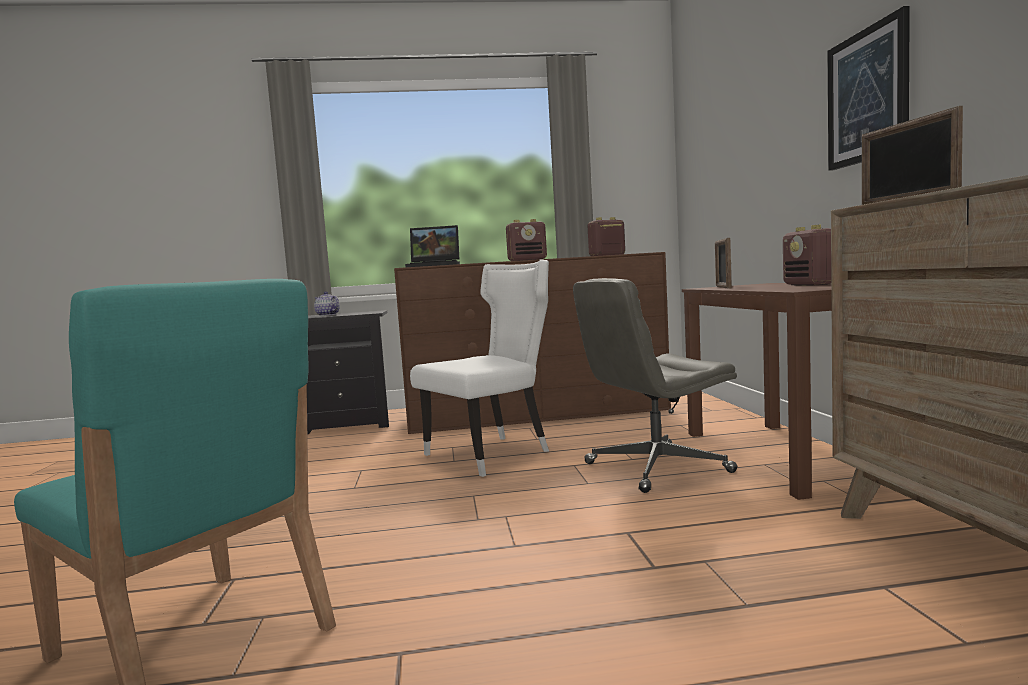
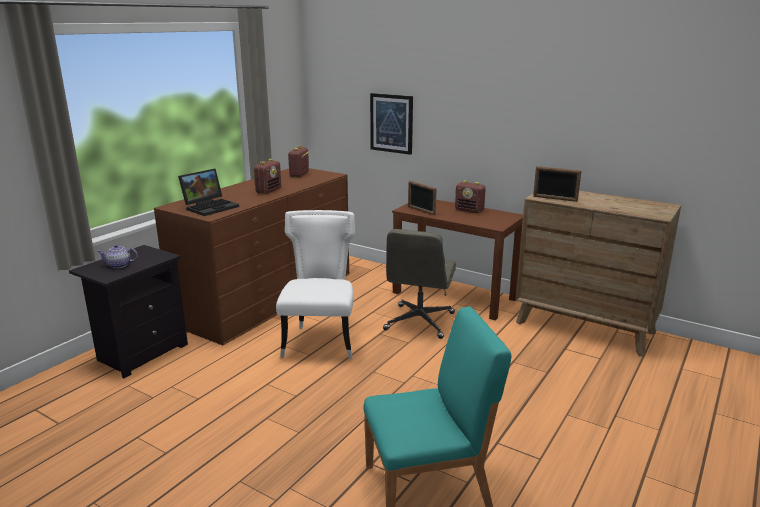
camera: 50 degrees left, 15 degrees up
picture [827,6,910,171] -> picture moved to [370,93,413,155]

